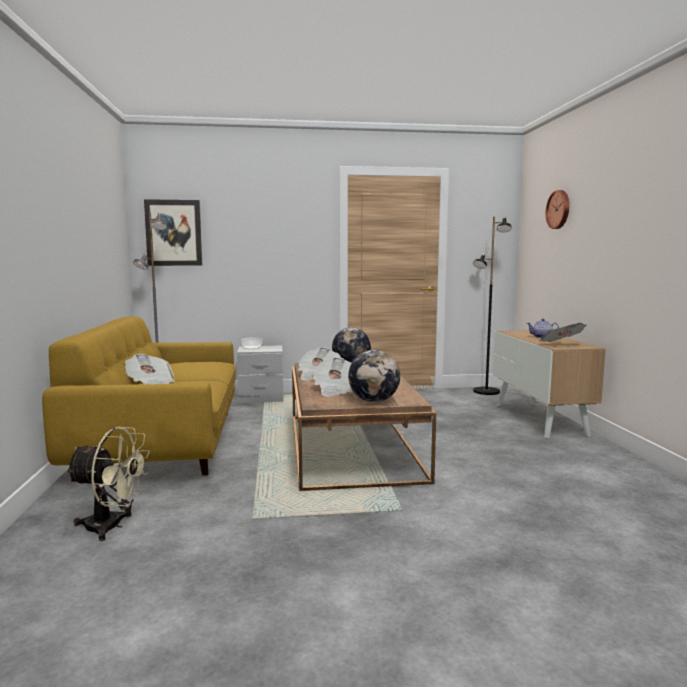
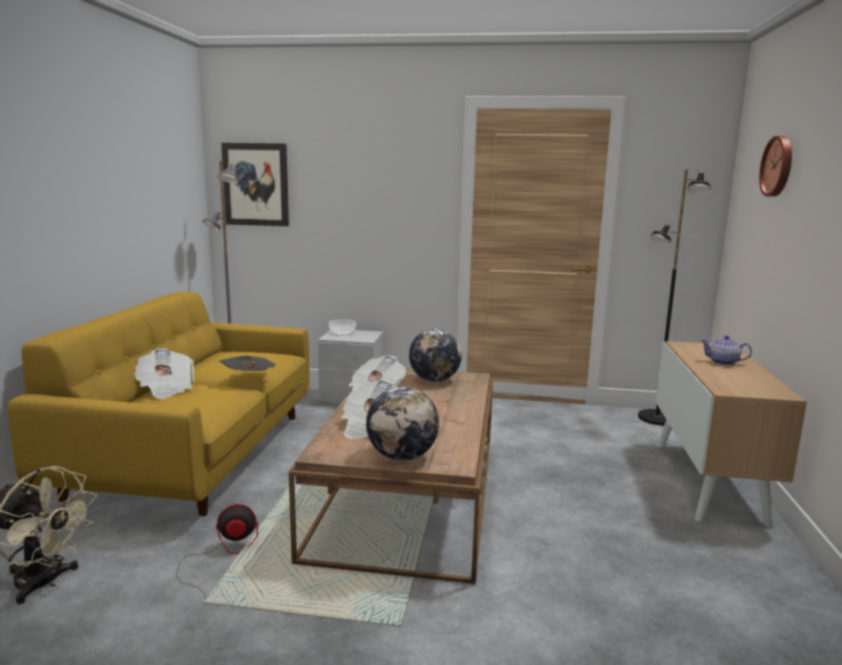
camera: 15 degrees right, 5 degrees up
newspaper [539,323,587,342] -> newspaper moved to [219,356,276,371]
none -> fan [176,504,258,604]

